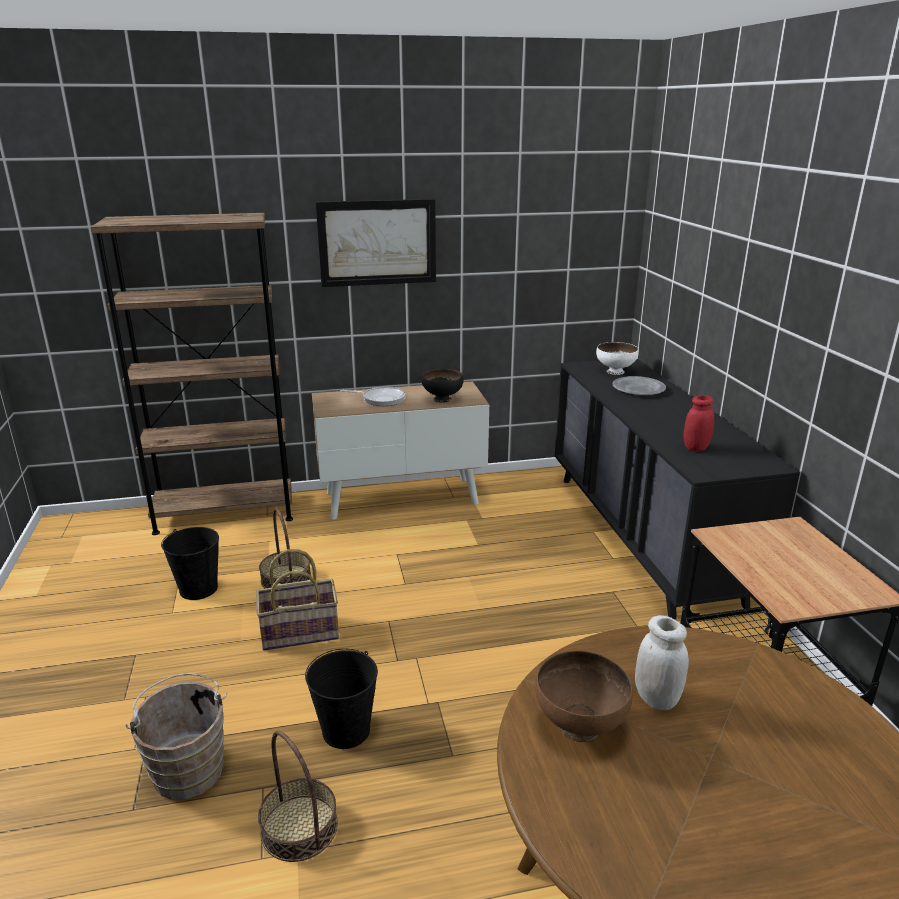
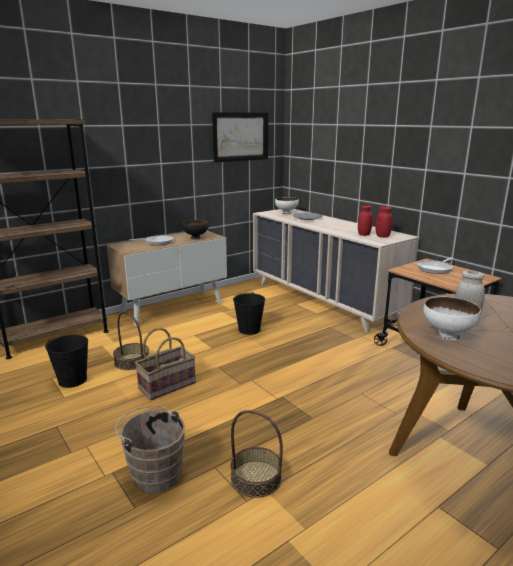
camera: 25 degrees left, 5 degrees down
black bucket [305,649,378,749] -> black bucket moved to [233,292,265,335]
picture [316,199,436,287] -> picture moved to [212,112,268,163]
brown bowl [535,651,633,742] -> white bowl [423,297,481,341]
black dresser [555,359,800,620] -> beige dresser [253,209,419,333]
none -> red jar [375,206,392,238]
none -> frying pan [418,257,454,274]

